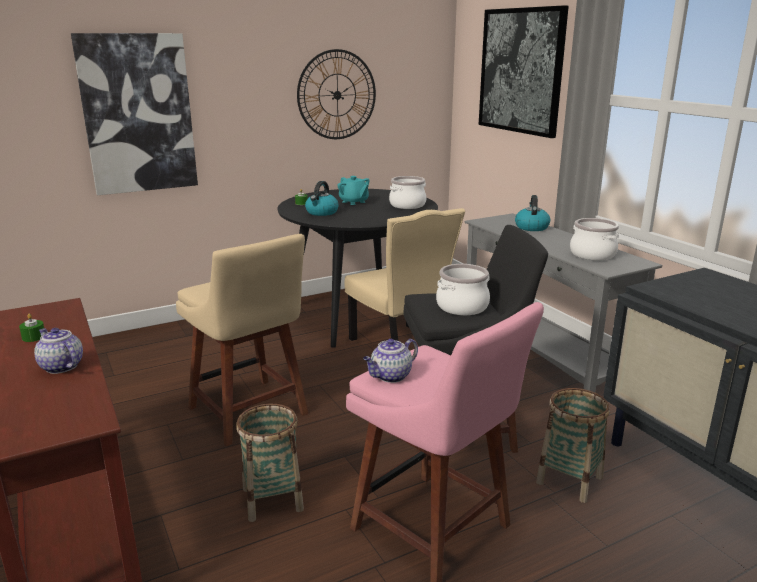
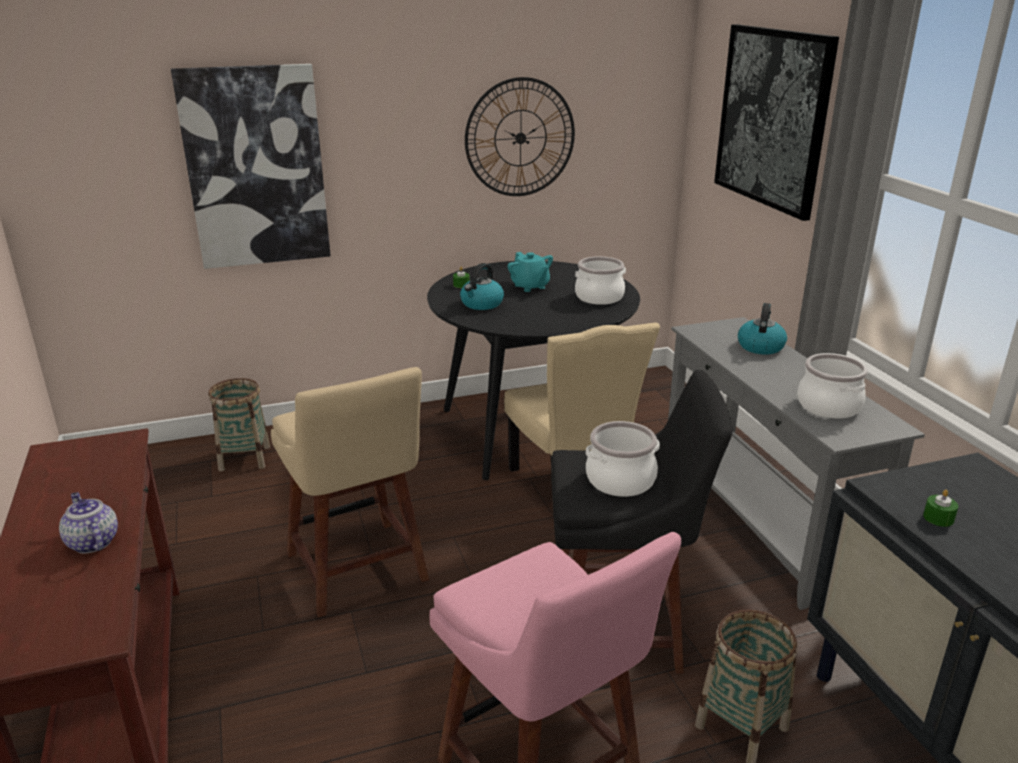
camera: 10 degrees right, 5 degrees up
green candle [19,314,44,342] -> green candle moved to [923,490,958,527]
basket [236,404,304,522] -> basket moved to [208,378,270,472]
teapot [363,339,418,383] -> none

